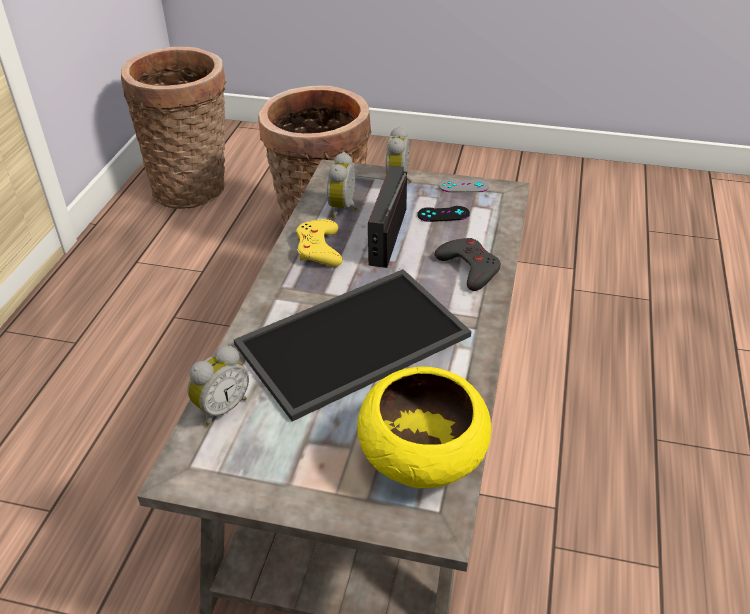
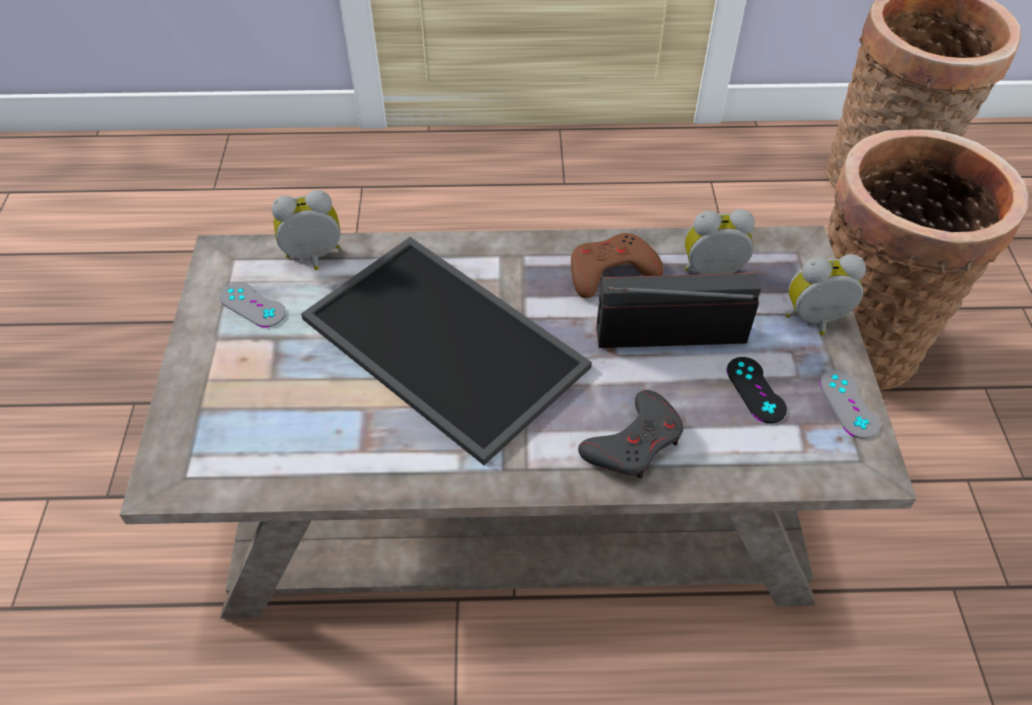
camera: 75 degrees right, 10 degrees up
alarm clock [188,346,249,426] -> alarm clock turned 135 degrees clockwise [272,190,341,270]
yellow game controller [296,219,343,267] -> brown game controller [571,233,664,298]
yellow bowl [357,367,491,488] -> none
none -> grey game controller [220,282,286,327]

